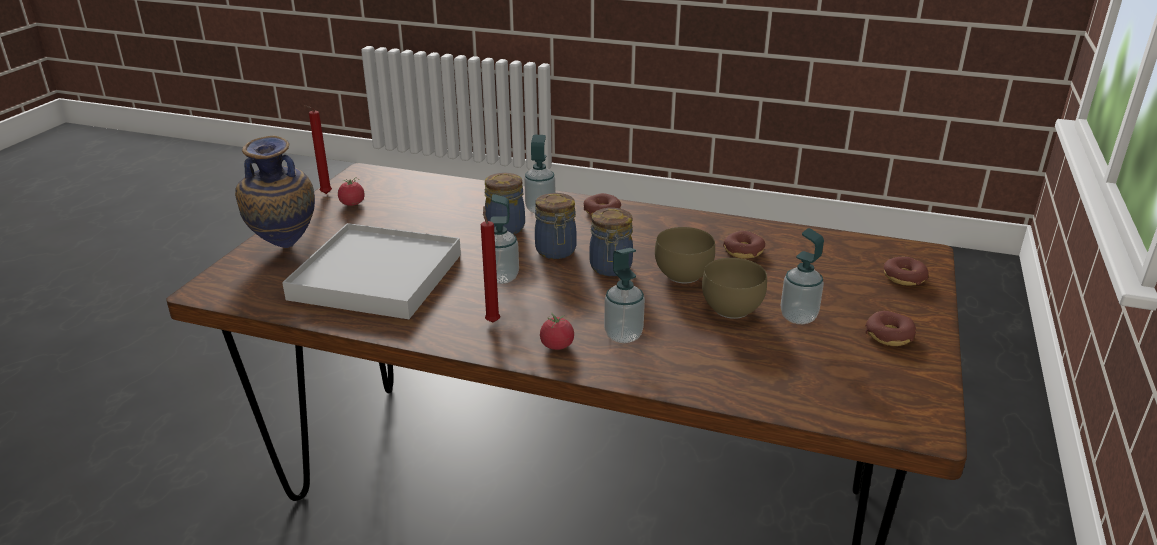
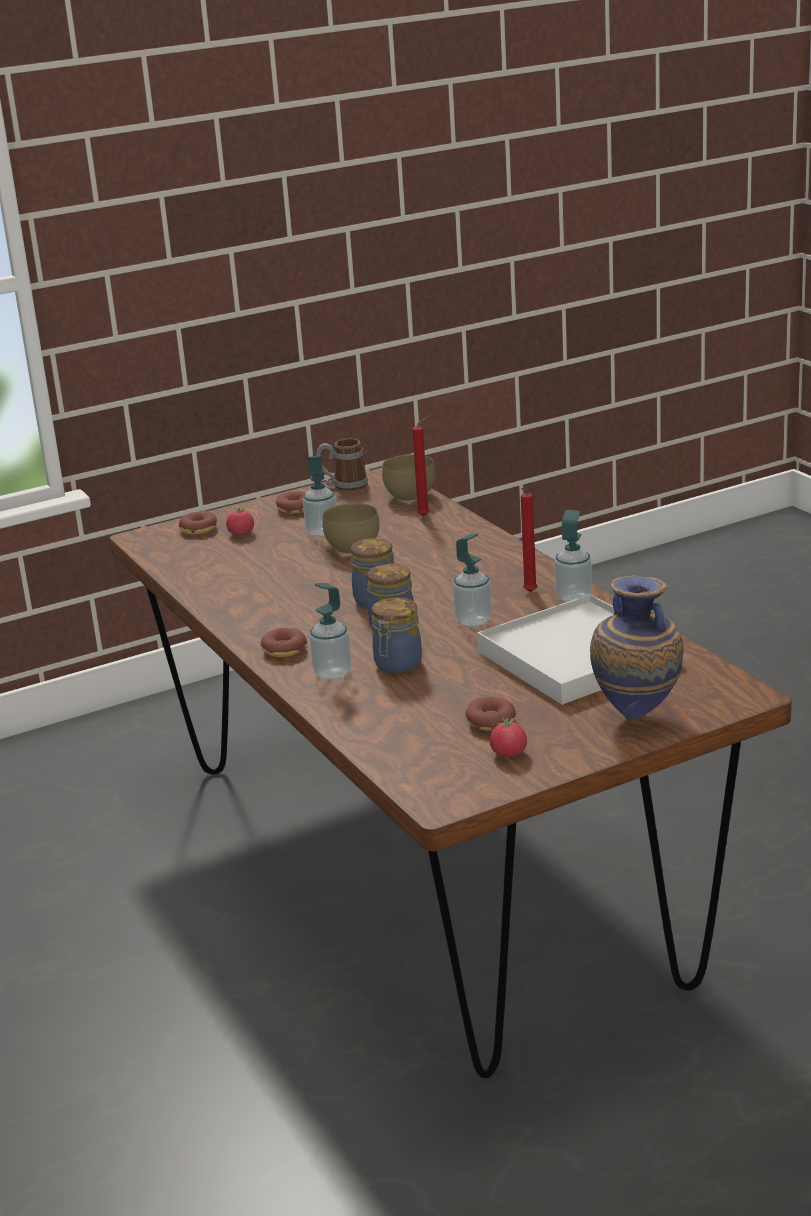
camera: 135 degrees left, 5 degrees down
red candle [304,105,332,194] -> red candle moved to [412,417,430,516]
tomato [540,312,574,350] -> tomato moved to [226,506,254,535]
soap dispenser [604,248,645,343] -> soap dispenser moved to [555,510,592,602]
brown bowl [655,227,715,283] -> brown bowl moved to [382,454,435,502]
donut [723,231,765,259] -> donut moved to [466,697,516,731]
none -> mug [316,438,368,492]

